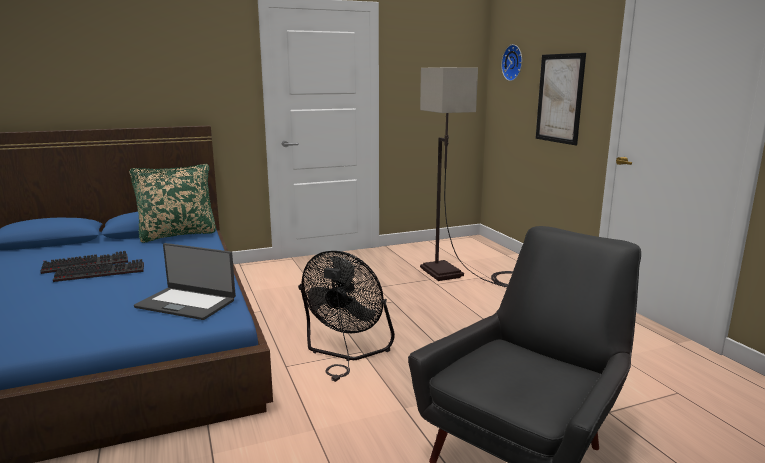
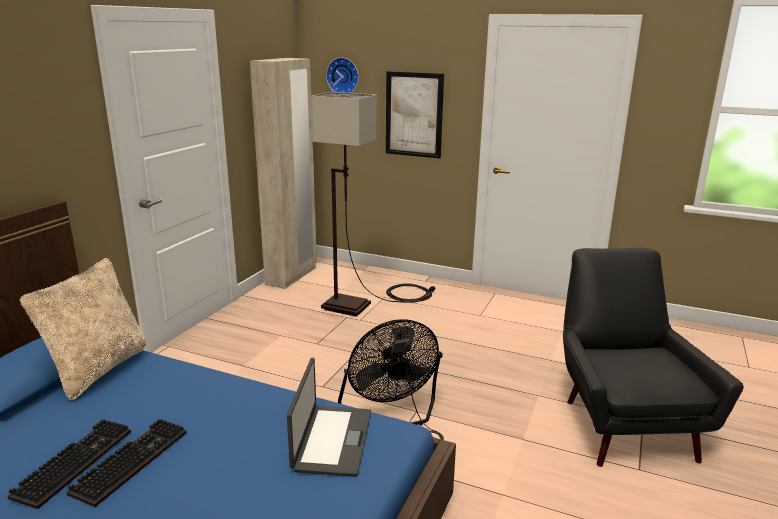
camera: 45 degrees left, 5 degrees up
green pillow [129,163,216,243] -> beige pillow [20,258,146,400]
laptop [134,243,236,320] -> laptop turned 60 degrees counterclockwise [287,358,371,477]
none -> beige wardrobe [250,58,317,289]

